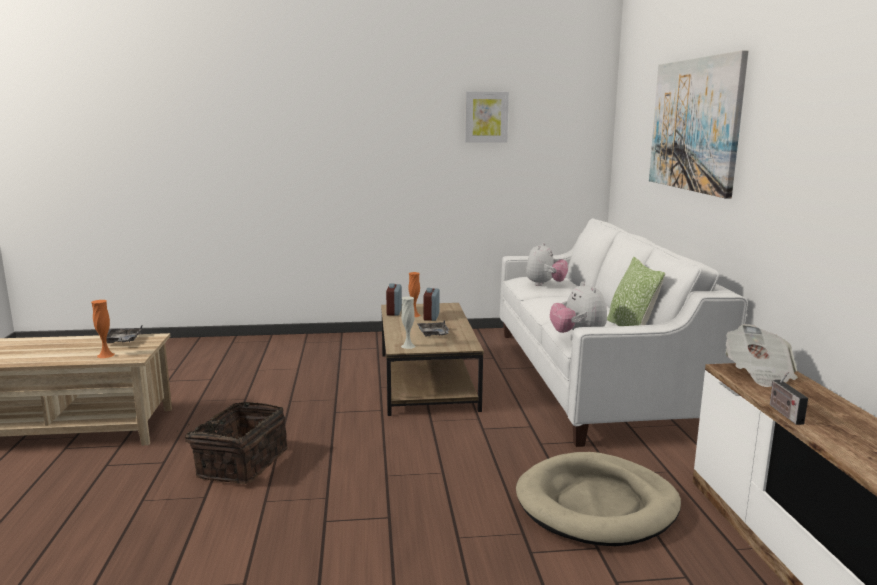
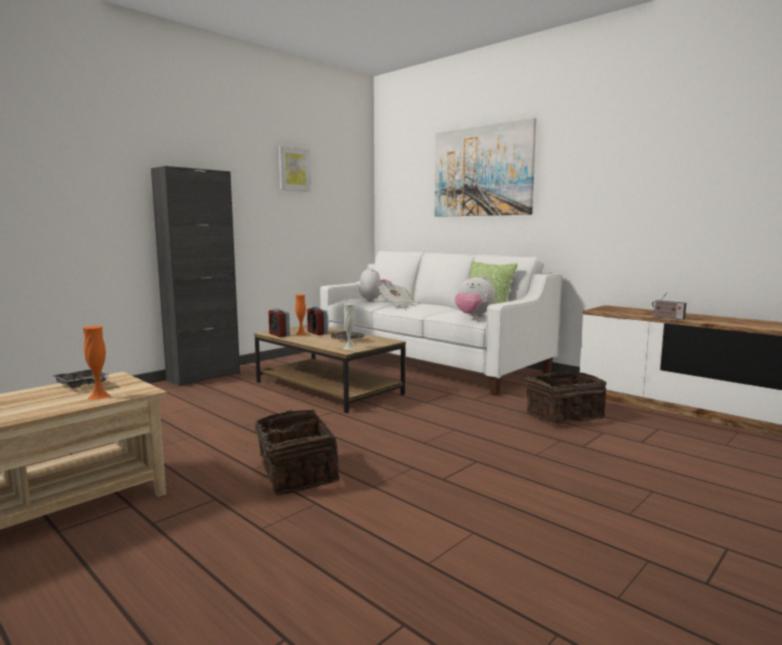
camera: 40 degrees left, 5 degrees down
beige dog bed [516,452,681,546] -> basket [524,370,606,425]
newspaper [725,324,798,387] -> newspaper moved to [378,282,416,307]
none -> black cabinet [151,166,240,386]

